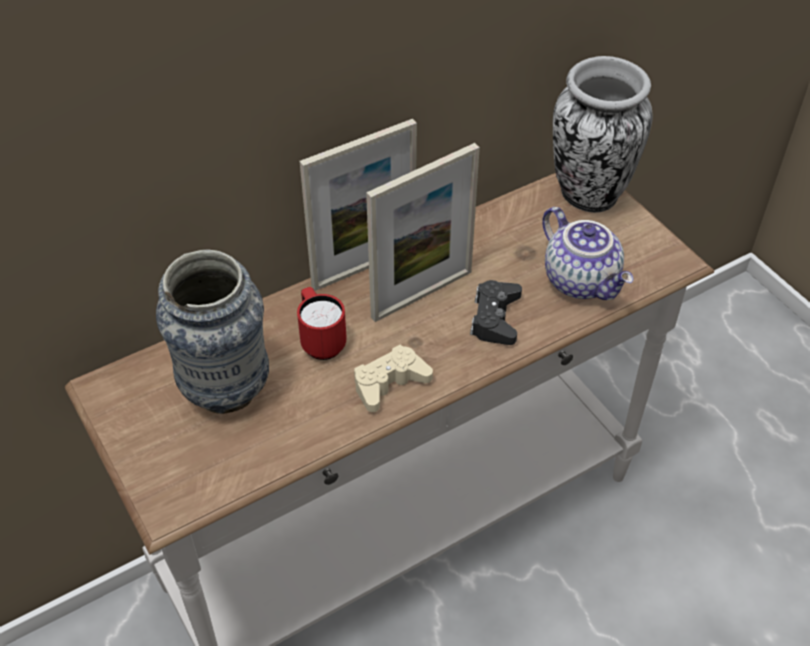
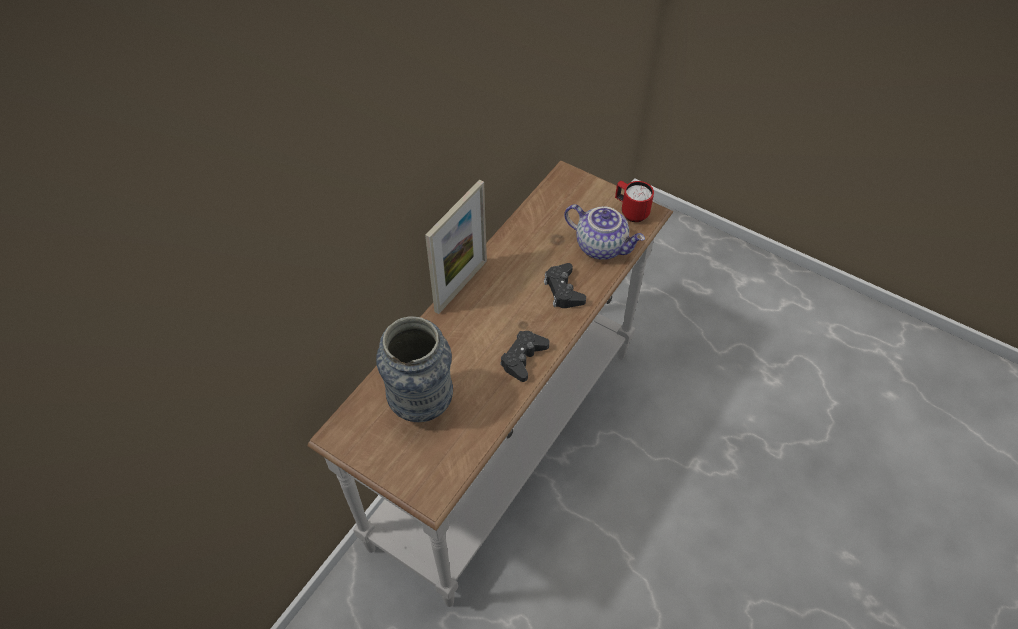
camera: 25 degrees left, 5 degrees up
red mug [297,287,347,360] -> red mug moved to [615,181,654,222]
beige game controller [354,345,433,412] -> black game controller [500,331,550,382]
picture frame [366,143,480,322] -> none
vase [553,56,653,213] -> none

